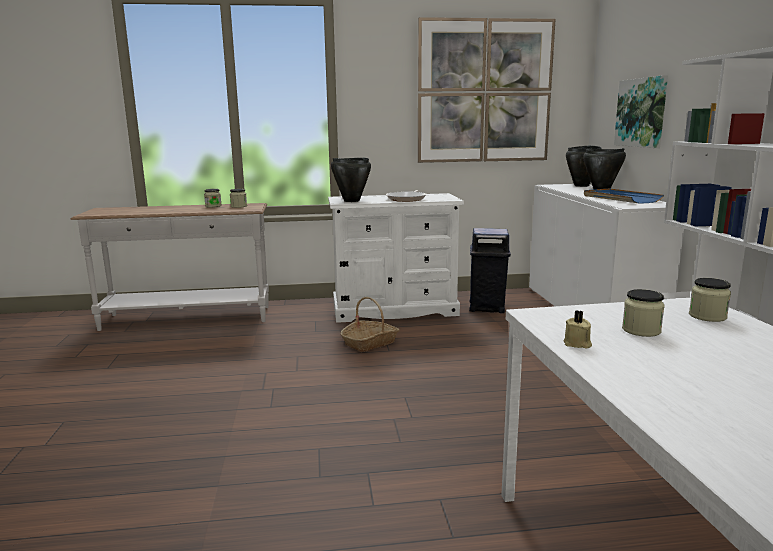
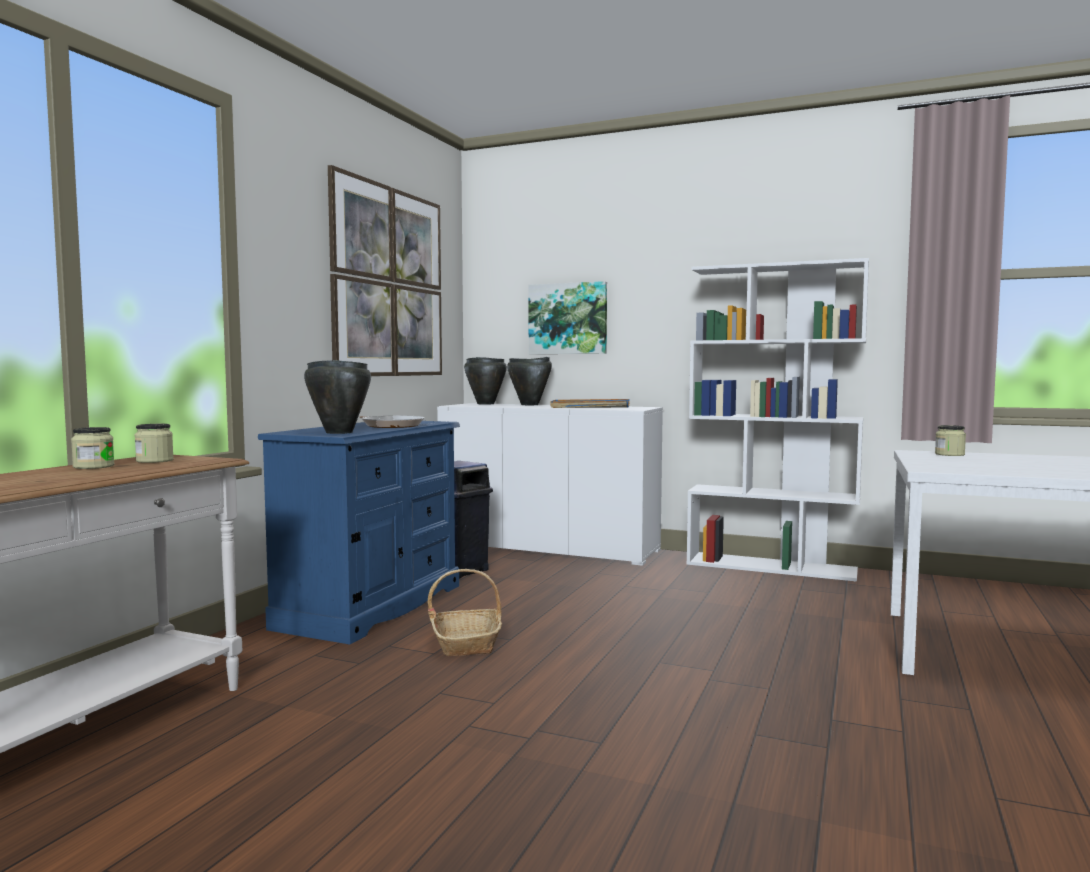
camera: 60 degrees left, 10 degrees down
white dresser [328,193,464,323] -> blue dresser [258,421,460,644]
beige candle [564,310,592,349] -> none
jar [622,289,665,337] -> none

